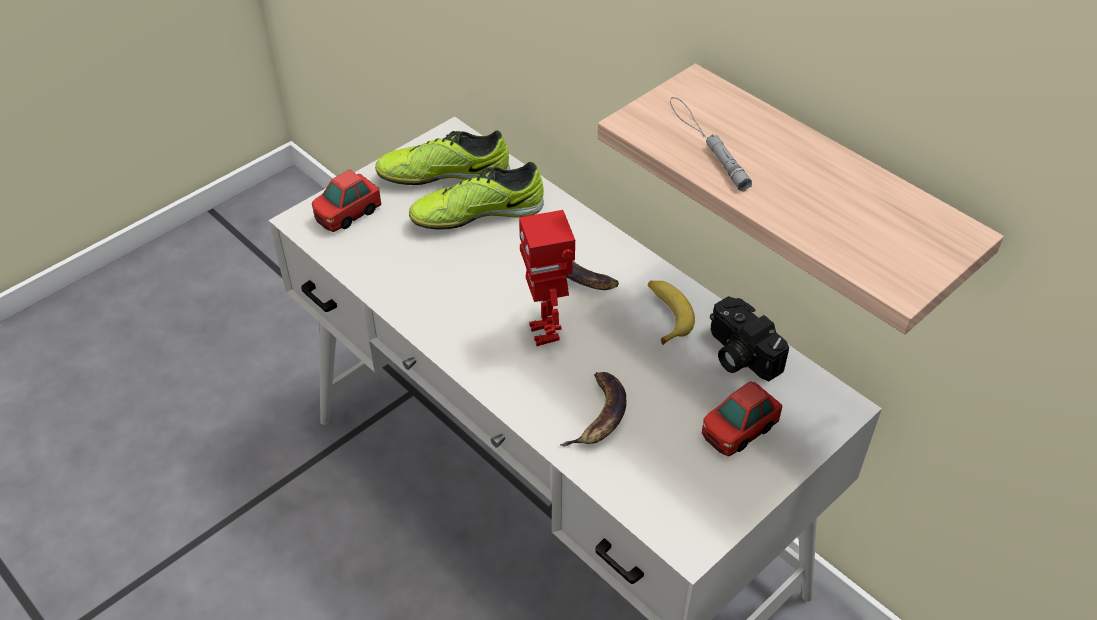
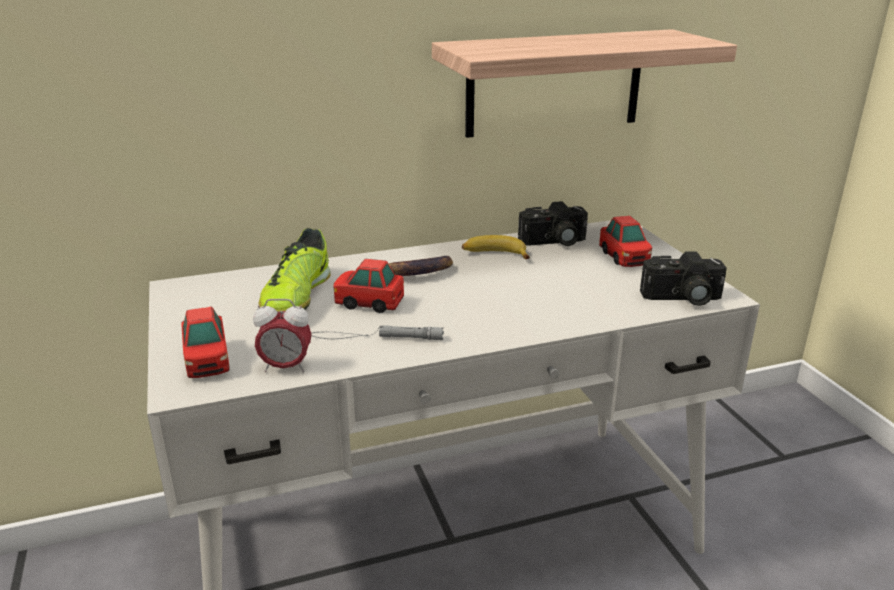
camera: 65 degrees left, 20 degrees down
shoe [375,130,510,185] -> none
toy robot [519,210,575,346] -> none
banana [560,372,626,447] -> none
grey flashlight [670,97,752,192] -> grey flashlight moved to [311,325,444,340]
none -> alarm clock [253,299,311,372]
none -> toy car [334,259,404,313]
none -> camera [640,252,727,306]

